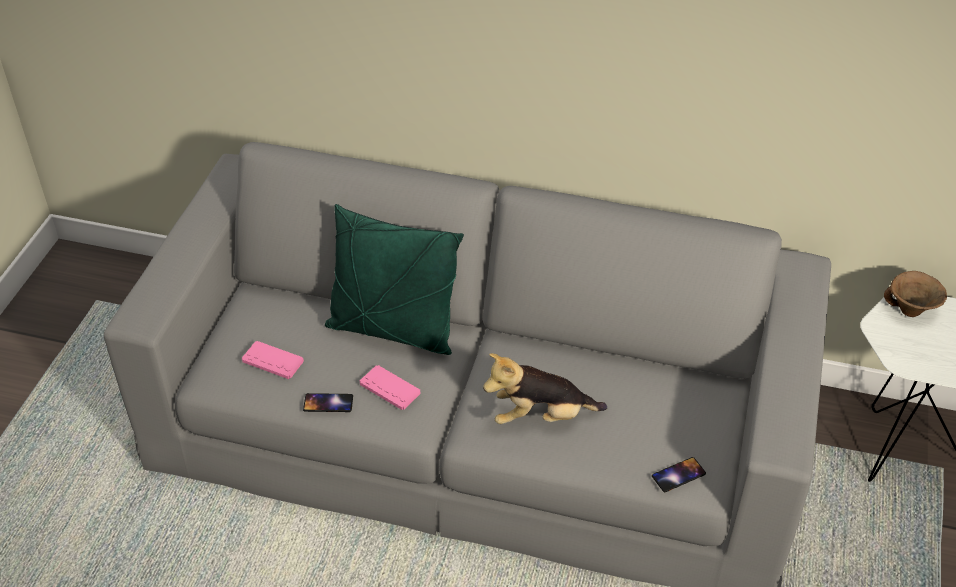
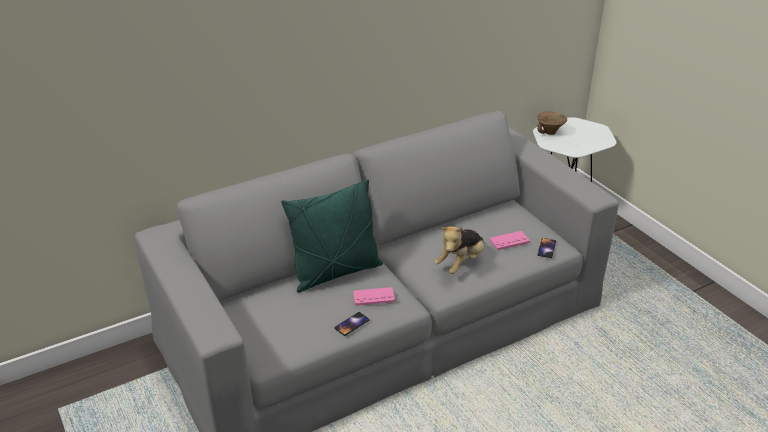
camera: 45 degrees left, 10 degrees down
pink game controller [242,341,304,379] -> pink game controller moved to [490,231,530,250]

